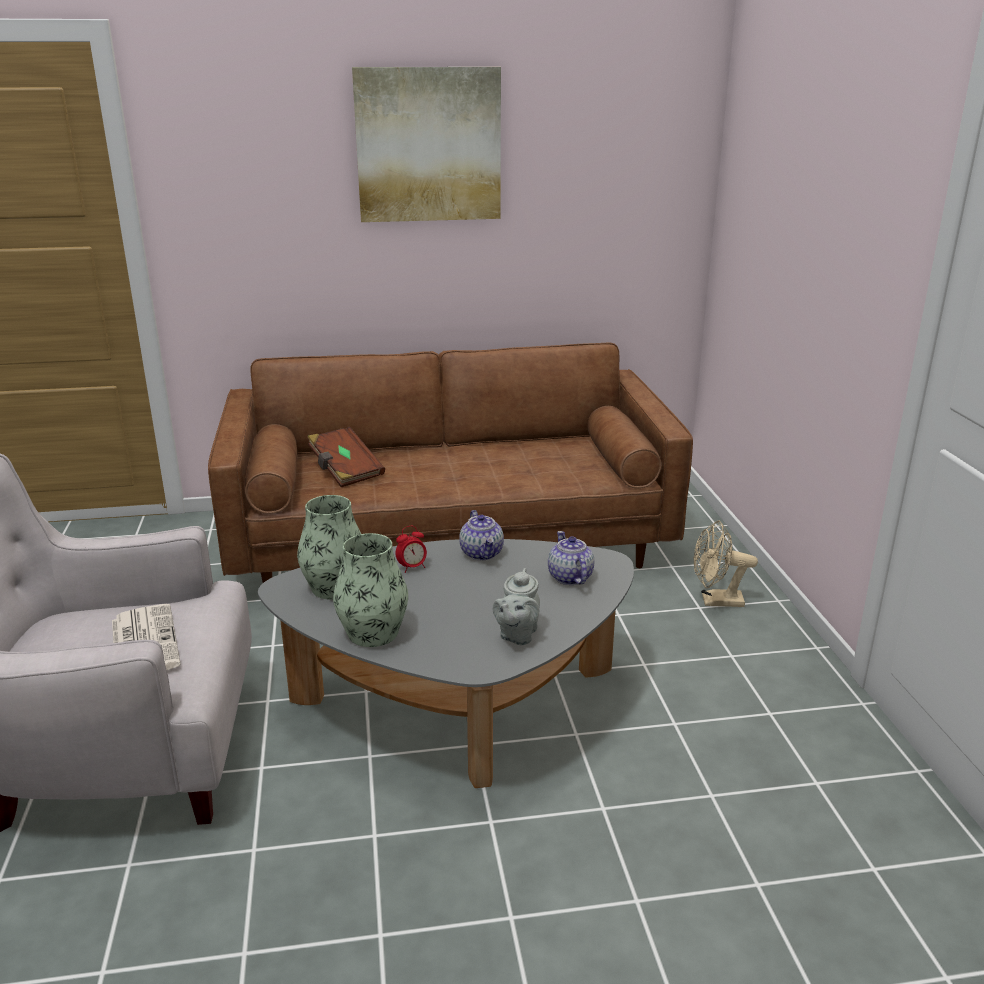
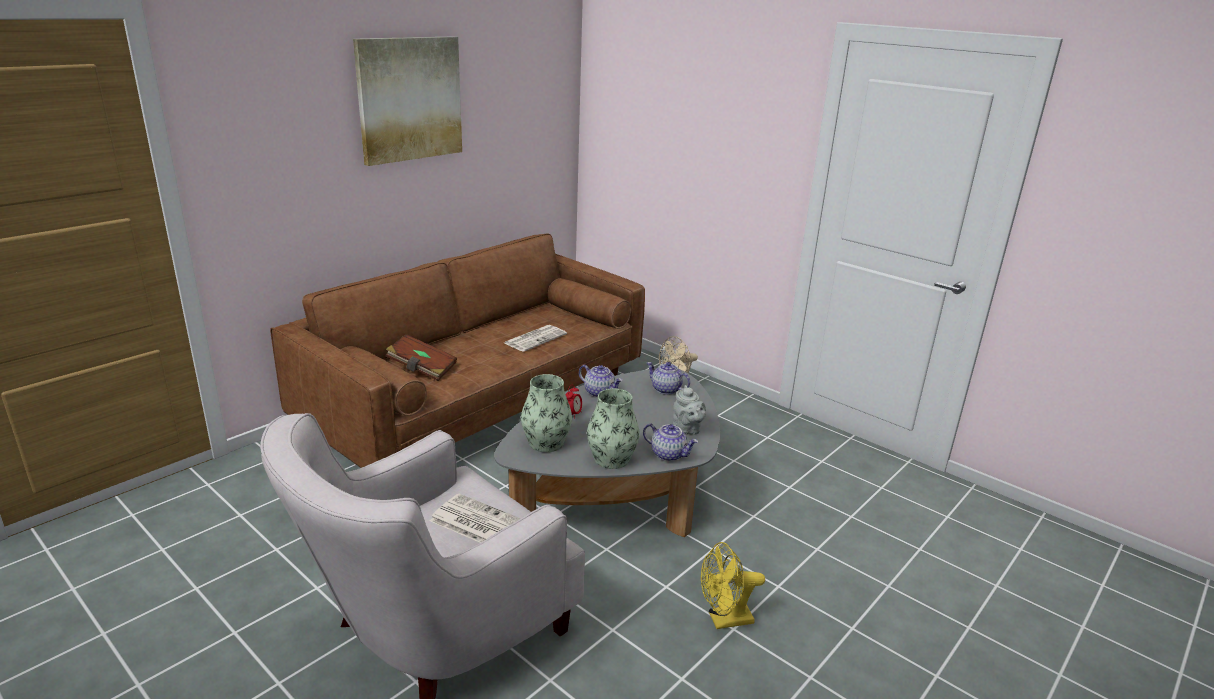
camera: 40 degrees left, 0 degrees up
none -> newspaper [504,325,567,352]
none -> teapot [643,424,698,461]
none -> yellow fan [701,542,765,629]

